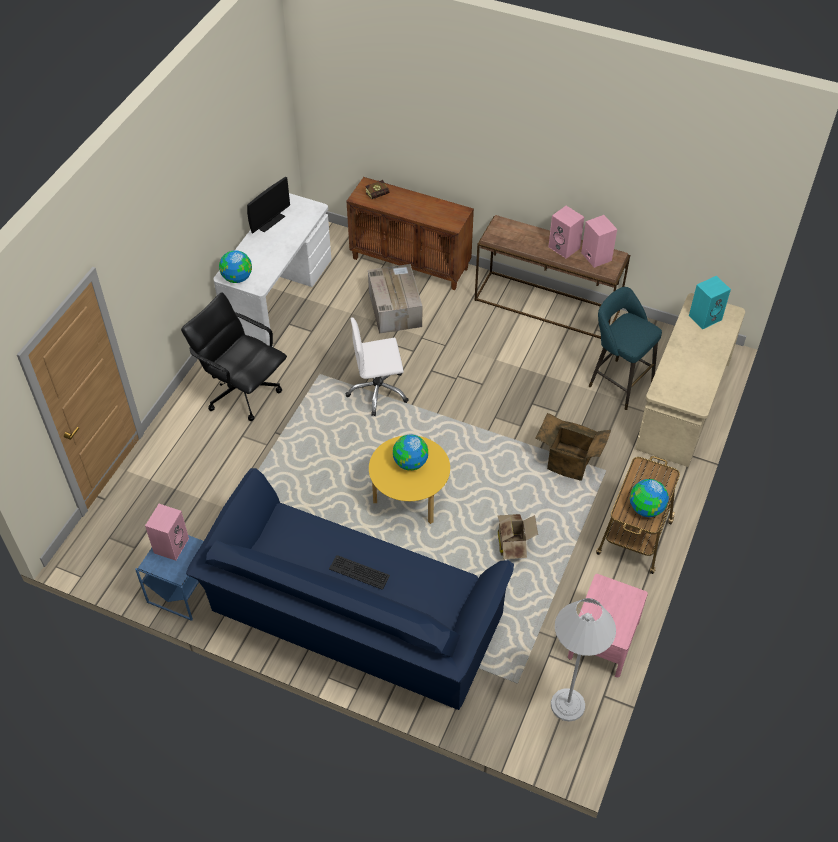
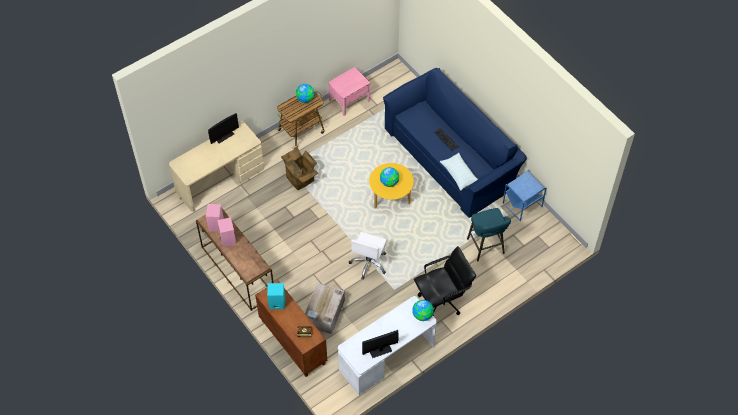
camera: 150 degrees left, 5 degrees up
pink speaker [145,504,189,561] -> none
black office chair [181,292,287,421] -> black office chair turned 90 degrees counterclockwise [414,246,476,316]
white office chair [345,317,409,416] -> white office chair turned 90 degrees clockwise [349,232,387,280]
cardboard box [498,514,538,559] -> none
white floor lamp [551,598,616,721] -> none
turquoise stool [589,287,662,410] -> turquoise stool moved to [467,208,511,262]
turquoise speaker [689,276,731,329] -> turquoise speaker moved to [267,283,285,309]
none -> monitor [208,113,239,144]
none -> pillow [440,153,478,191]

